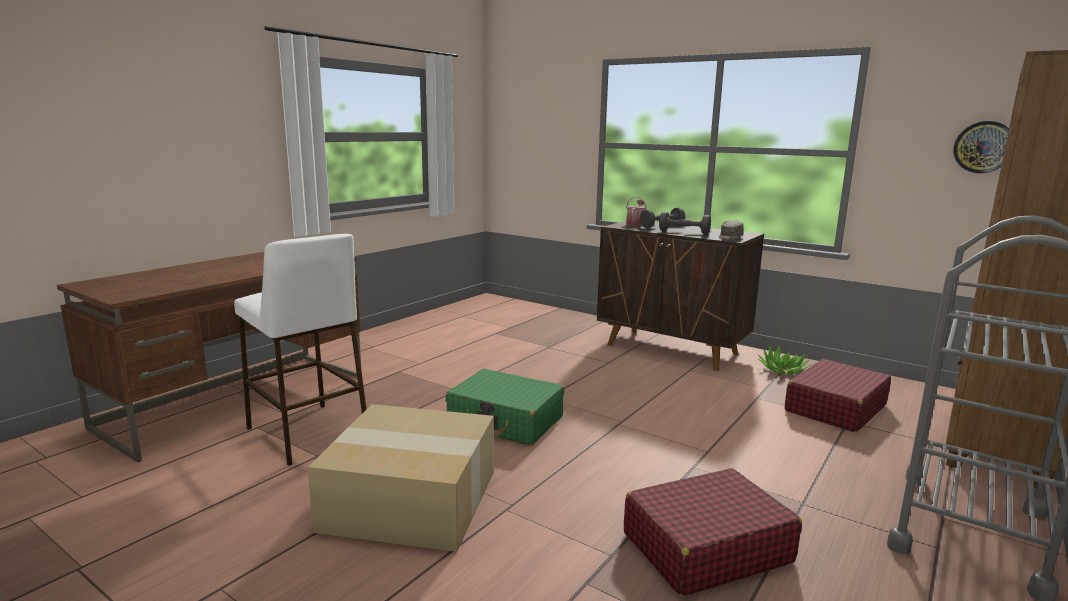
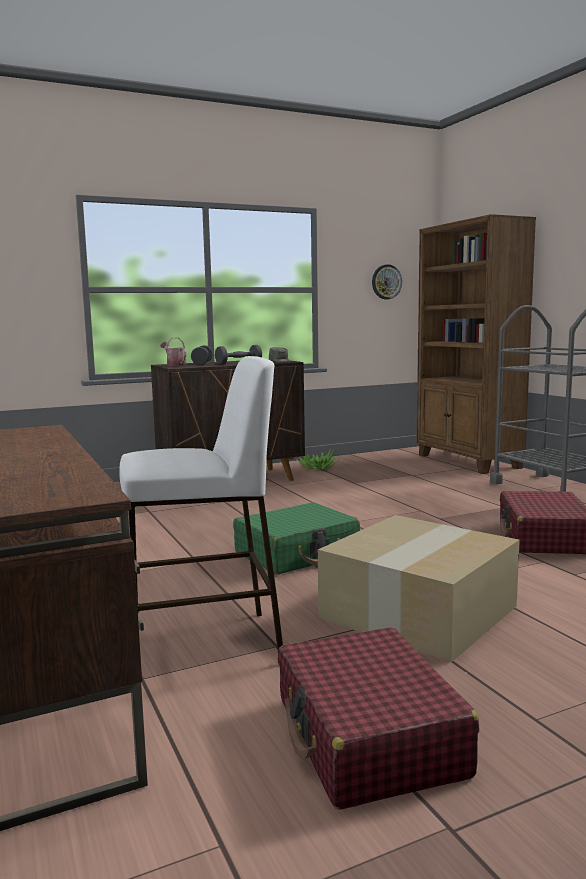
camera: 60 degrees left, 5 degrees down
red suitcase [785,359,891,432] -> red suitcase moved to [278,627,480,810]

